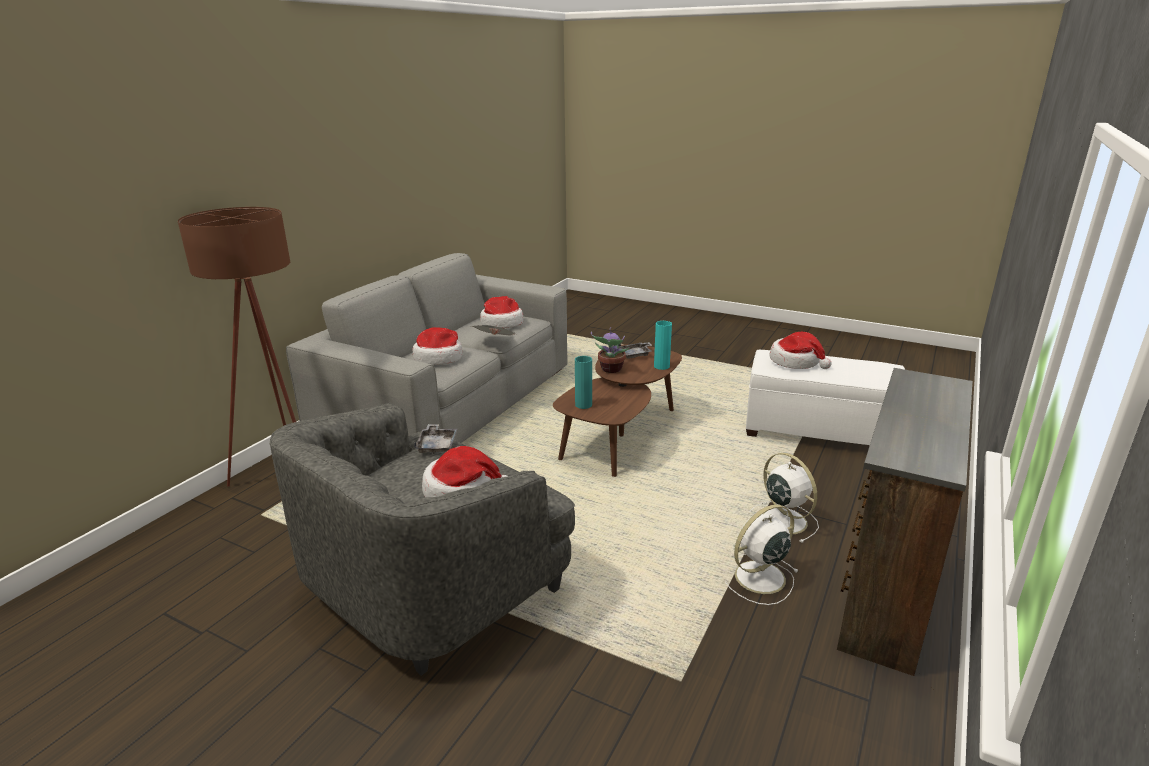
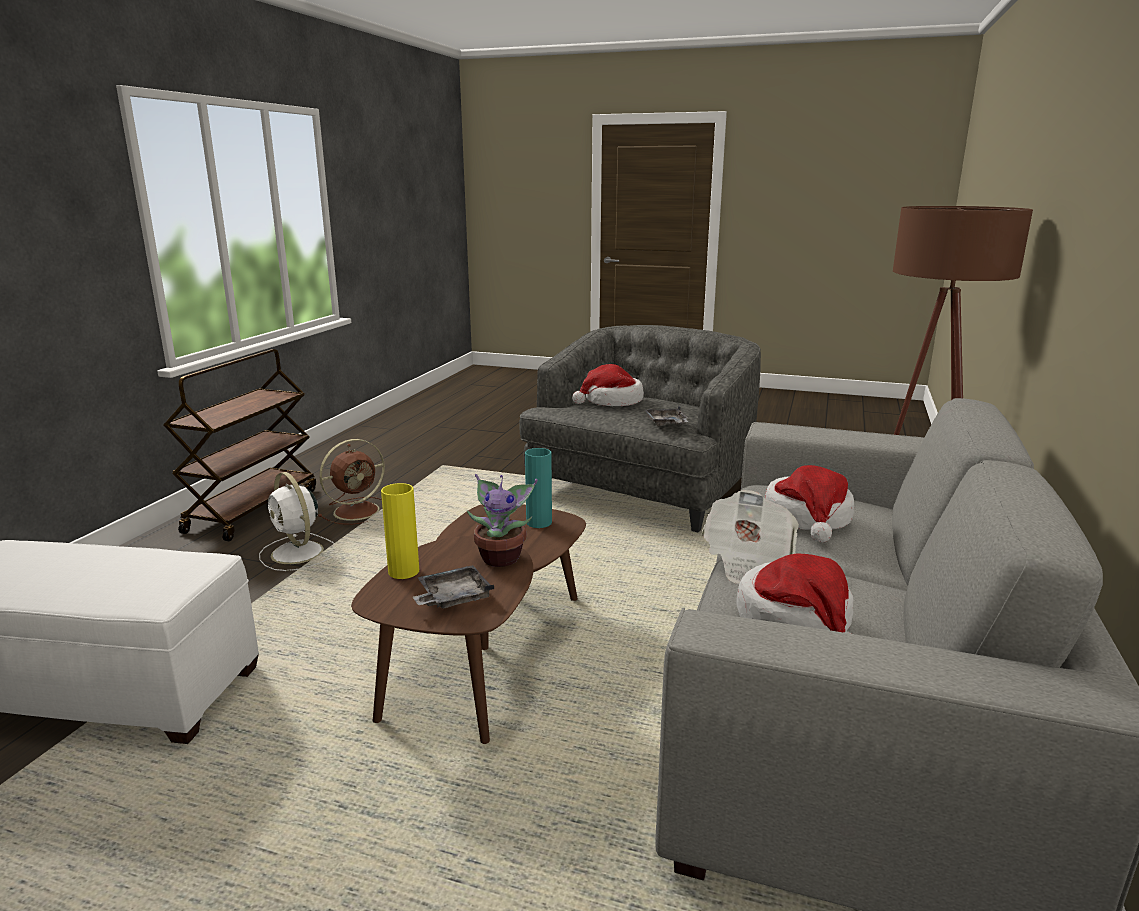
camera: 170 degrees right, 5 degrees down
turquoise vase [654,321,672,370] -> yellow vase [381,483,419,579]
white fan [725,504,799,605] -> brown fan [318,439,385,525]
hat [770,332,832,369] -> none
brown dresser [837,368,973,676] -> brown cart [163,349,316,541]

